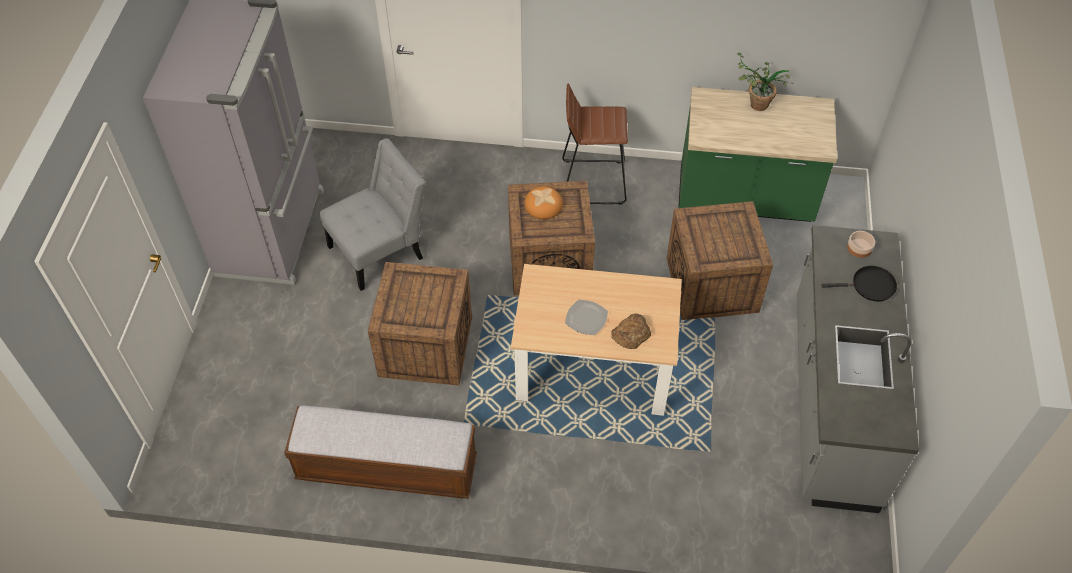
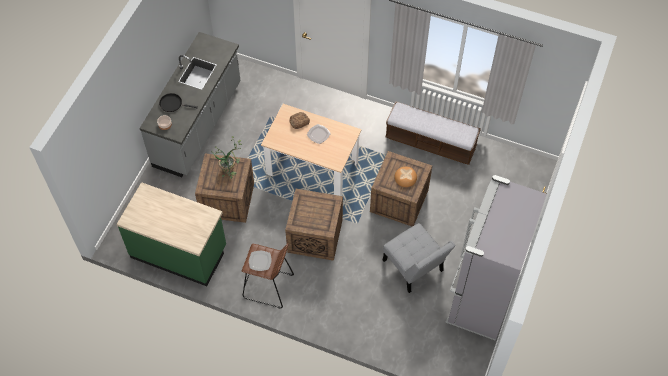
camera: 165 degrees left, 5 degrees up
grey chair [320,138,426,291] -> grey chair turned 105 degrees counterclockwise [383,223,456,293]
bread [524,186,563,219] -> bread moved to [394,167,417,187]
potted plant [737,53,794,111] -> potted plant moved to [211,136,242,179]
none -> plate [249,251,272,271]

